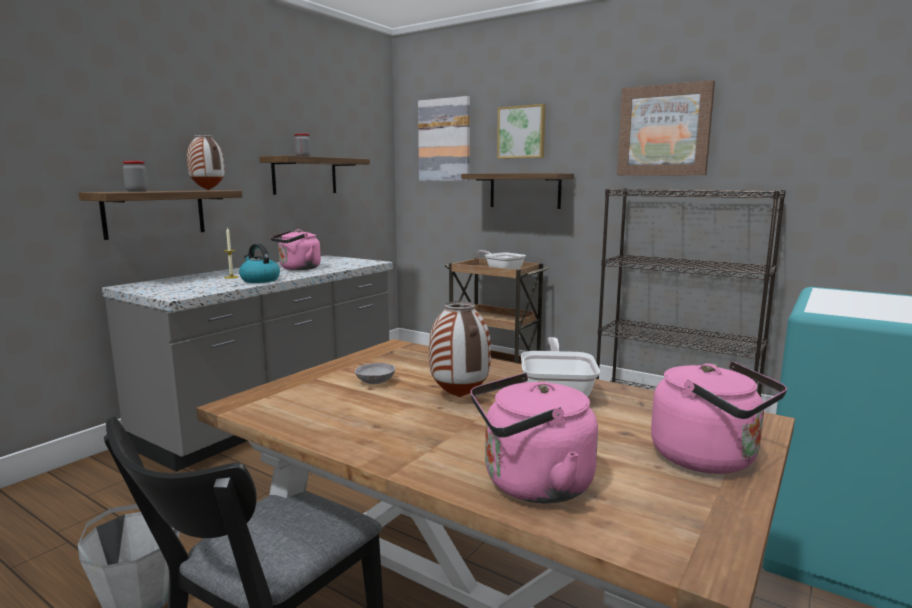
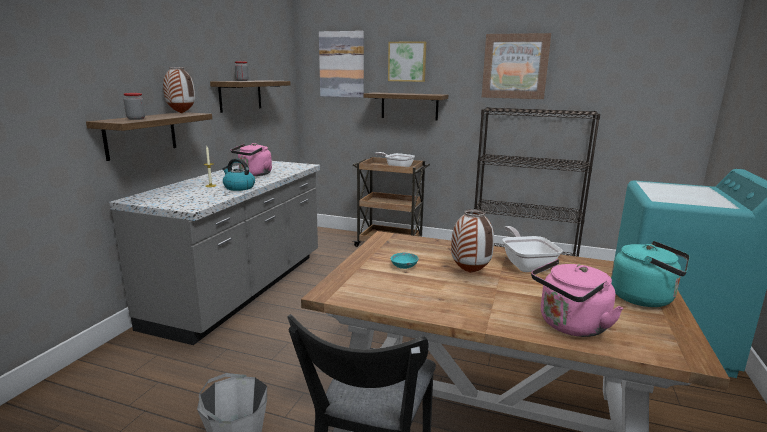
camera: 15 degrees left, 5 degrees up
grey bowl [355,363,395,384] -> turquoise bowl [391,253,418,269]
pink kettle [651,361,787,474] -> turquoise kettle [611,241,690,307]

